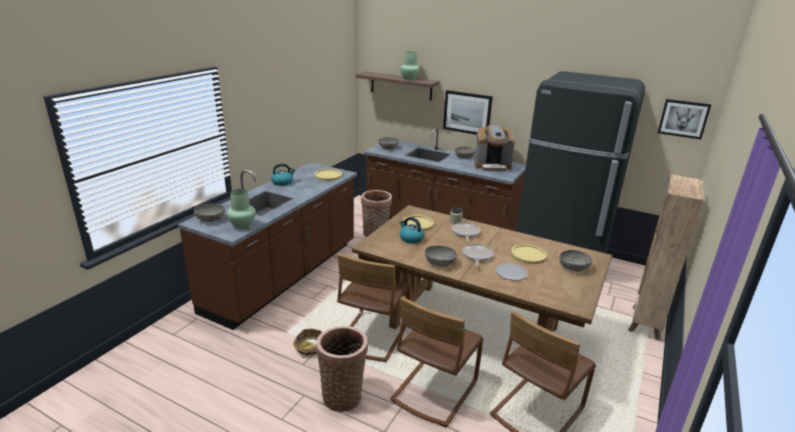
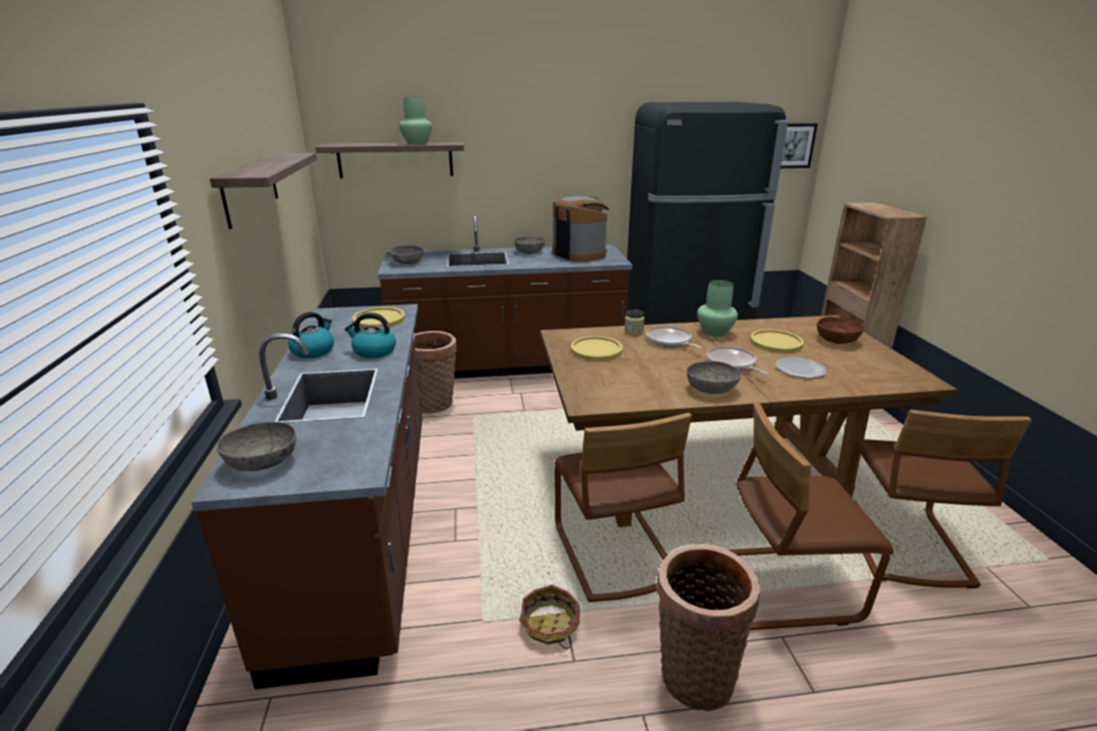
camera: 35 degrees left, 0 degrees up
green vase [227,189,256,229] -> green vase moved to [697,280,738,337]
brown chair [390,297,484,428] -> brown chair turned 90 degrees clockwise [729,403,893,631]
kettle [400,217,424,244] -> kettle moved to [345,313,396,358]
picture [443,90,493,135] -> none
coffee machine [474,125,515,172] -> coffee machine turned 90 degrees counterclockwise [553,196,609,262]
grey bowl [559,250,593,272] -> brown bowl [817,317,864,344]
none -> shelf [210,153,317,229]

